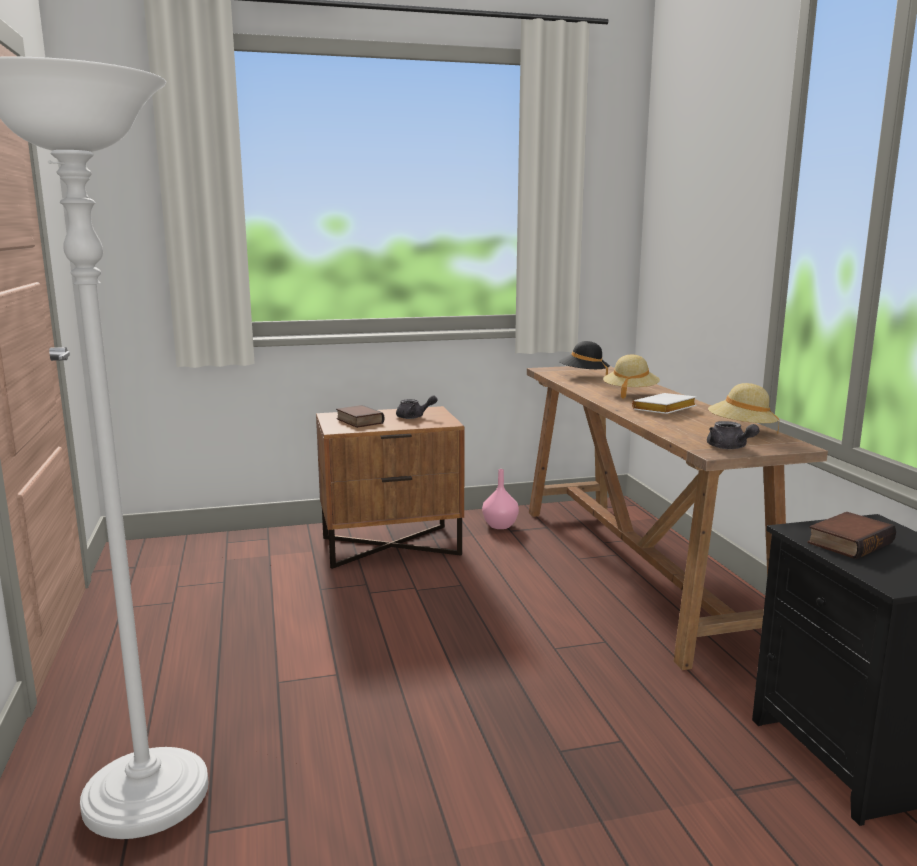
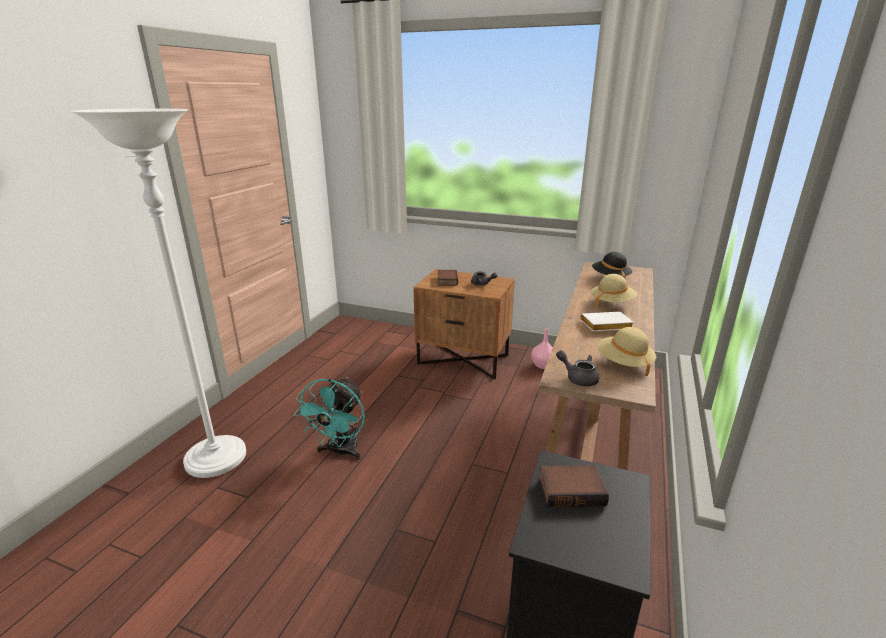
camera: 35 degrees right, 10 degrees up
grey teapot [707,421,759,449] -> grey teapot turned 120 degrees clockwise [556,350,600,386]
none -> turquoise fan [294,377,365,460]

